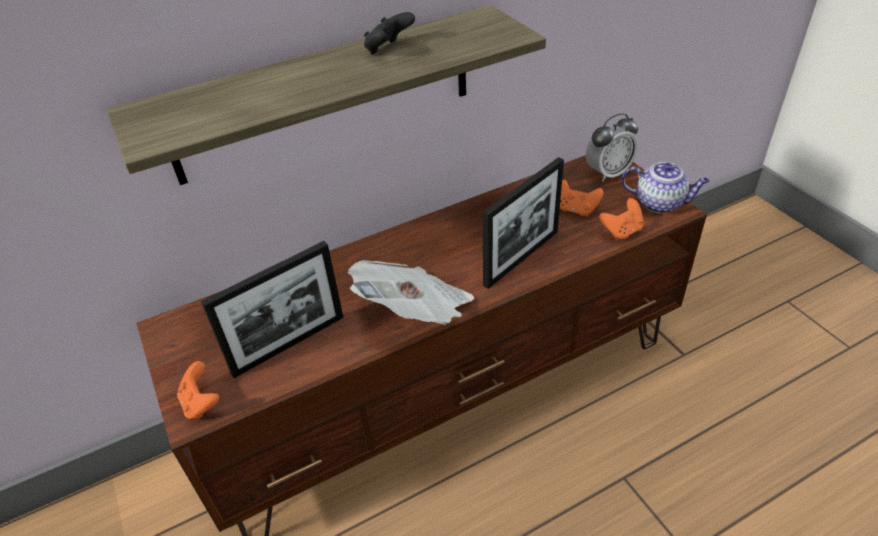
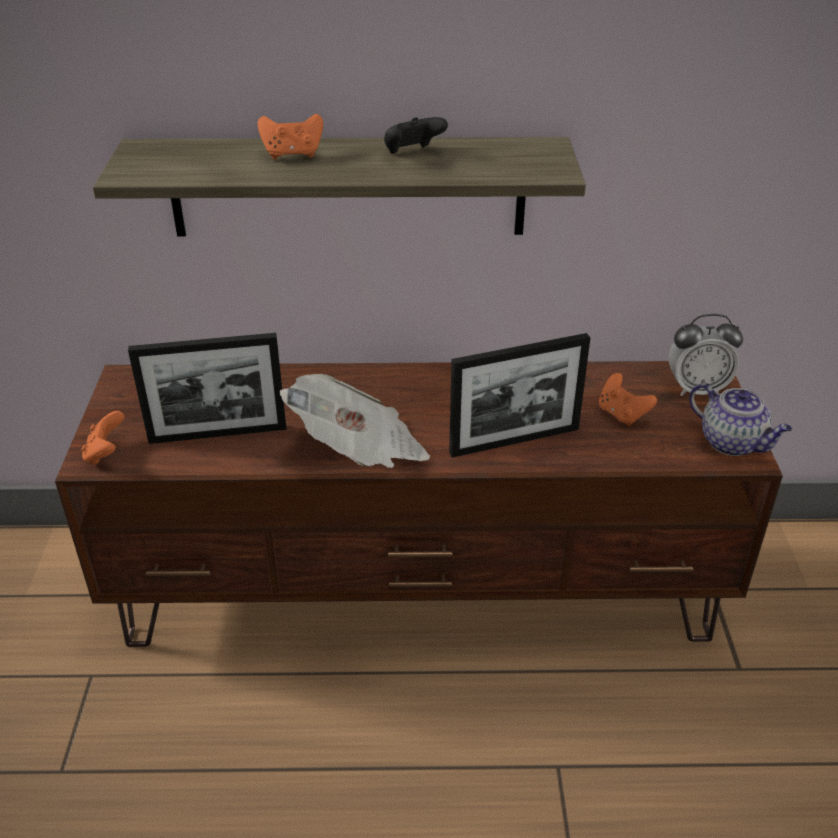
camera: 25 degrees right, 5 degrees down
orange game controller [599,198,644,240] -> orange game controller moved to [258,114,323,160]

